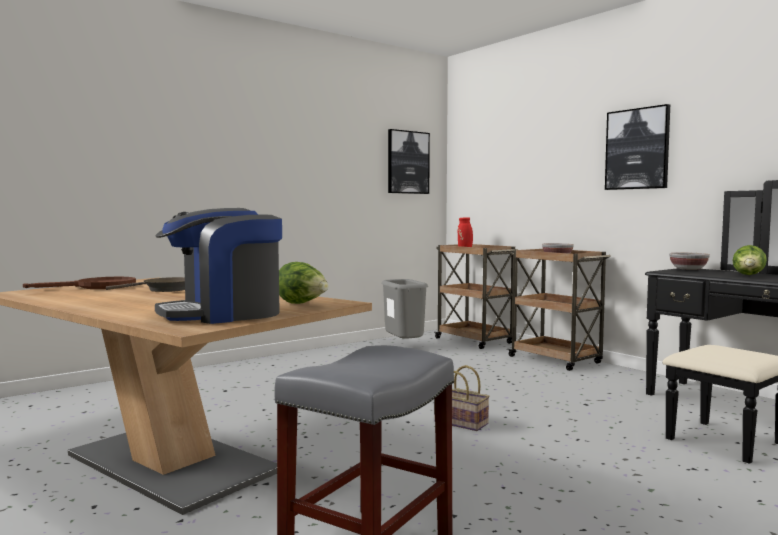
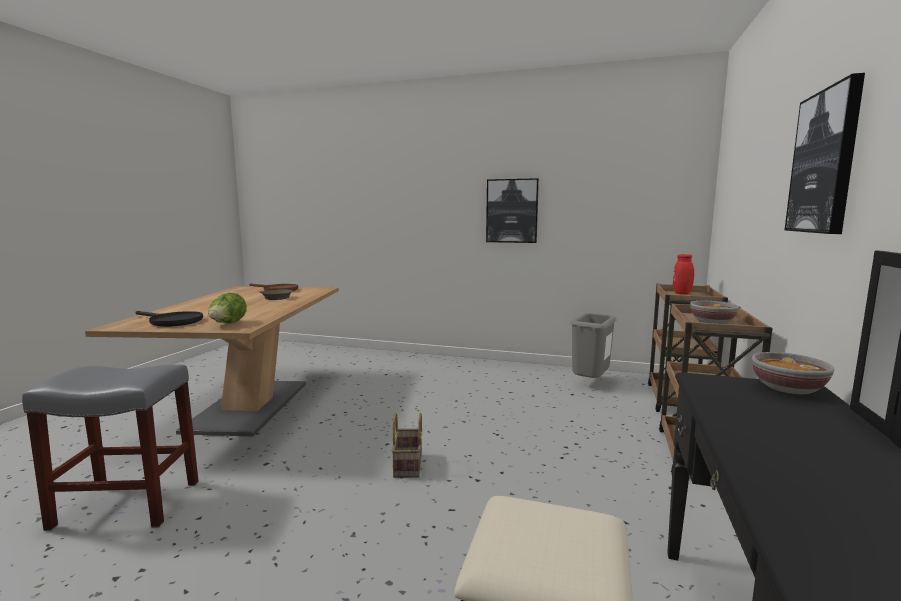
camera: 55 degrees right, 5 degrees up
coffee machine [155,208,282,324] -> black frying pan [135,311,203,327]
picture [388,129,430,194] -> picture moved to [486,178,539,243]
lettuce [732,245,767,275] -> none

